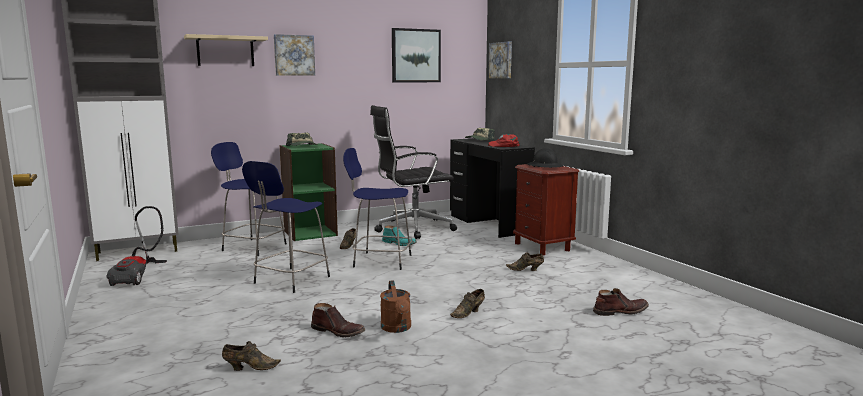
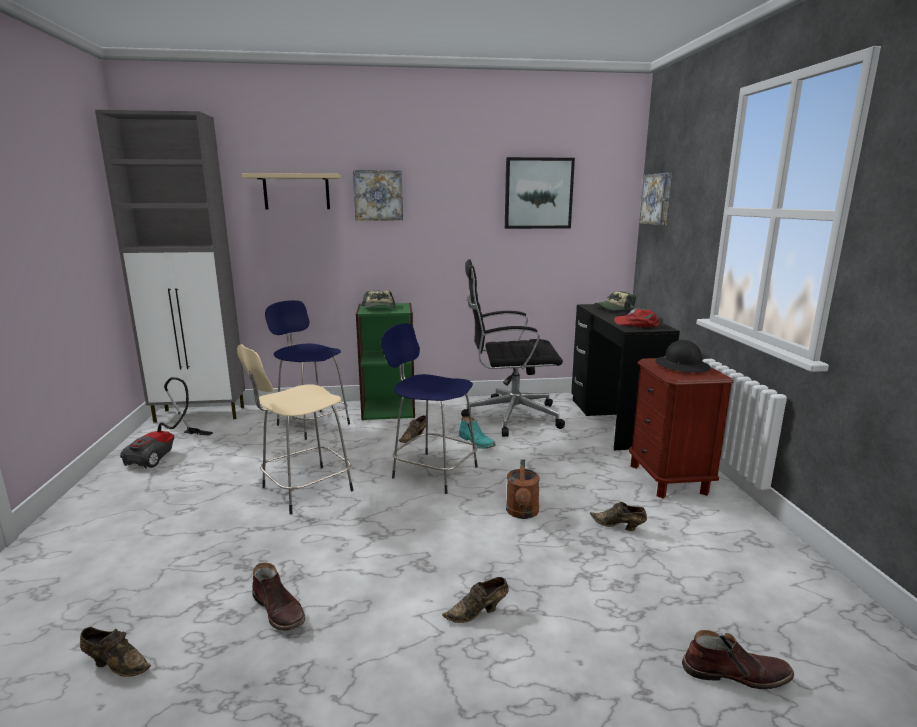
camera: 20 degrees right, 5 degrees up
blue stool [242,161,330,293] -> beige stool [237,344,353,514]
brown watering can [380,280,411,333] -> brown watering can moved to [506,459,540,519]

